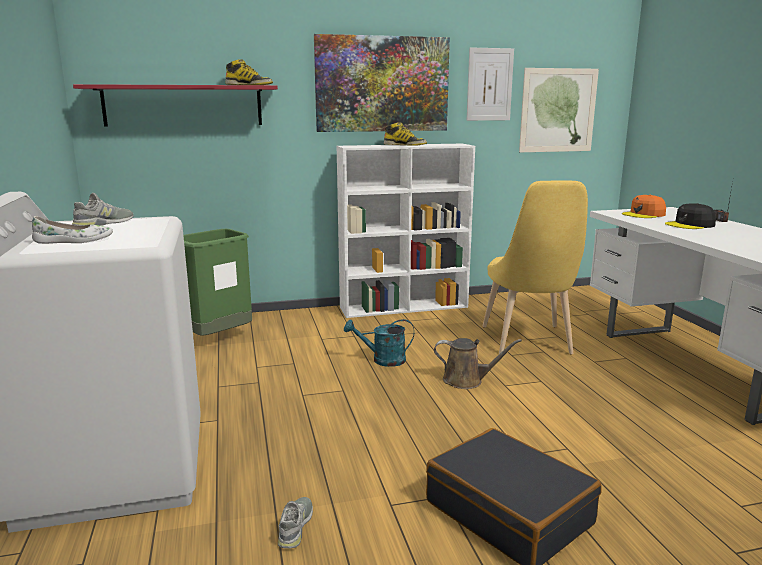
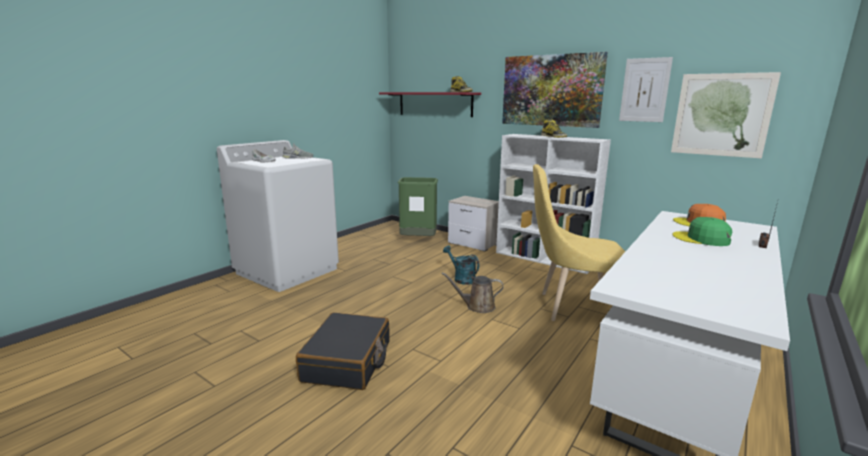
camera: 50 degrees right, 0 degrees up
grey shoe [278,497,313,548] -> none
brown watering can [434,338,522,389] -> brown watering can turned 120 degrees clockwise [442,272,503,313]
yellow chair [482,181,588,355] -> yellow chair turned 45 degrees clockwise [533,164,625,321]
black cap [665,203,716,229] -> green cap [672,217,733,246]
none -> nightstand [448,196,499,251]

